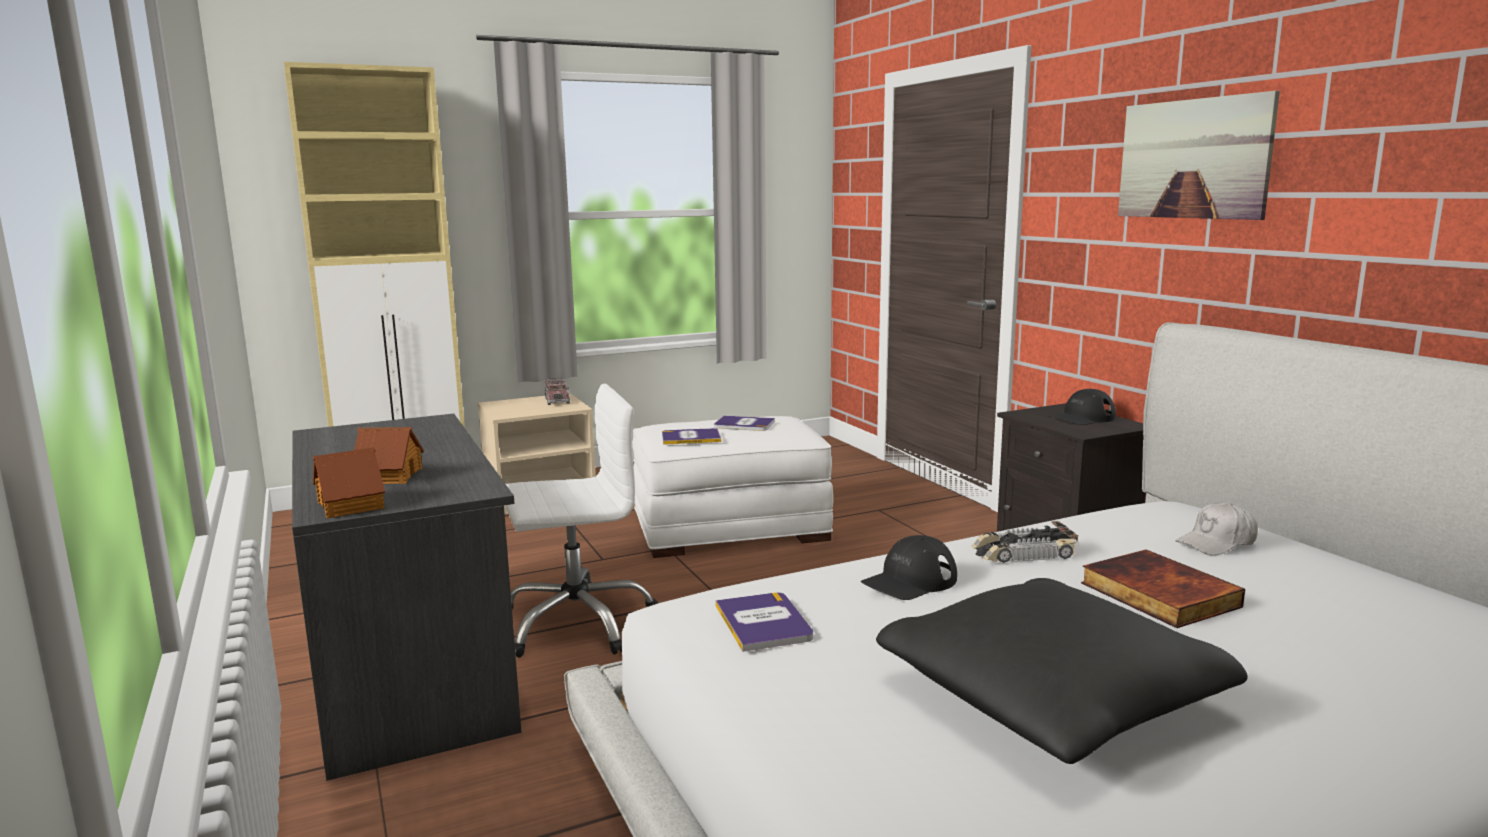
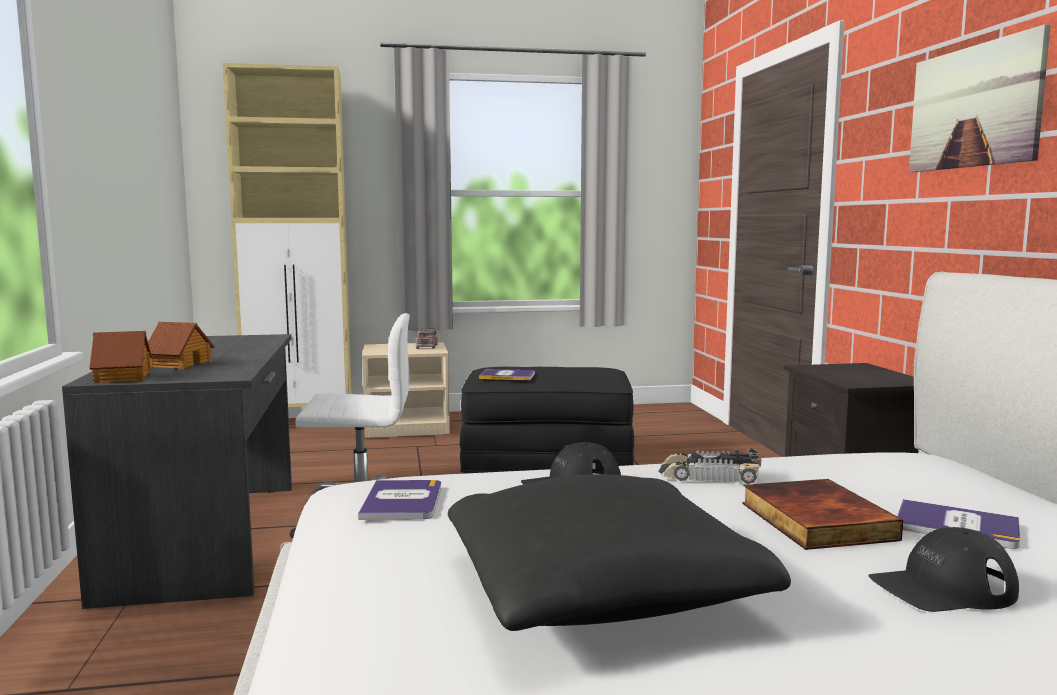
camera: 15 degrees right, 5 degrees down
white ottoman [633,416,833,558] -> black ottoman [460,367,634,474]
book [714,416,775,431] -> book moved to [897,499,1020,549]
black cap [1049,389,1116,425] -> black cap moved to [869,527,1019,612]
white cap [1175,503,1258,556] -> none

